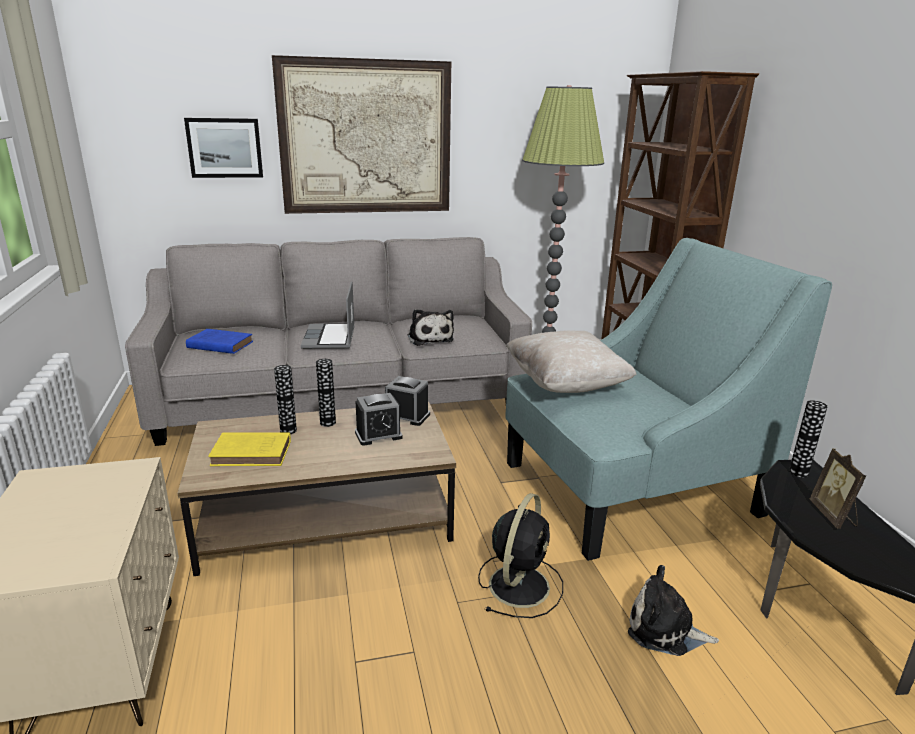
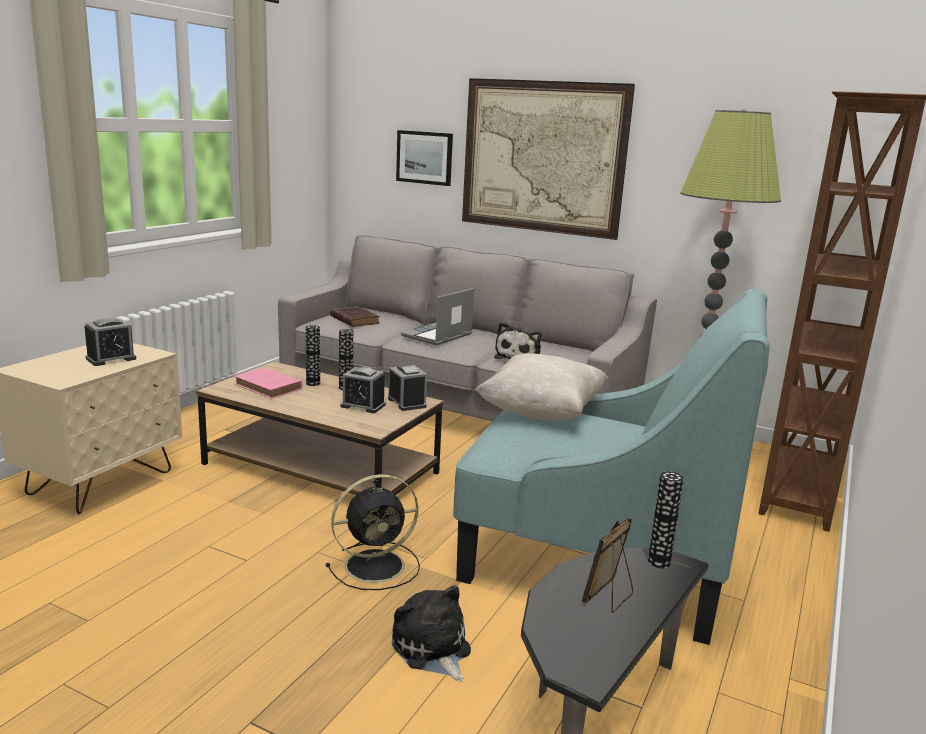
camera: 40 degrees right, 5 degrees down
blue book [186,329,253,354] -> brown book [330,306,380,327]
yellow book [208,432,291,466] -> pink book [235,368,303,399]
none -> alarm clock [84,318,136,366]

